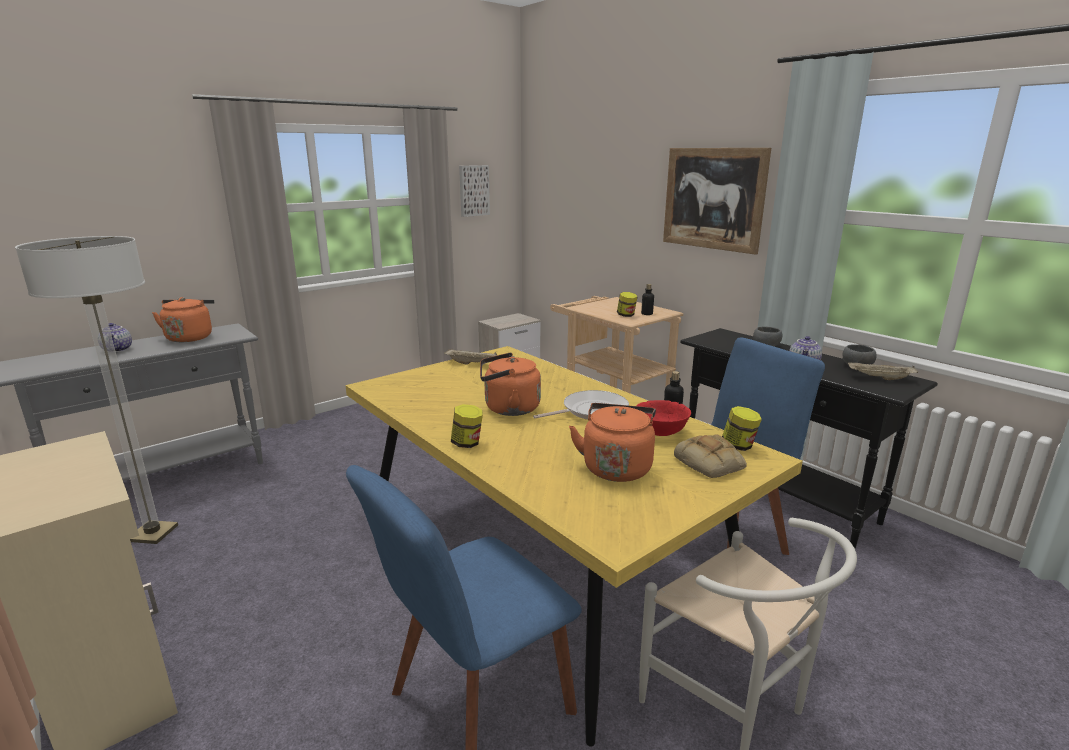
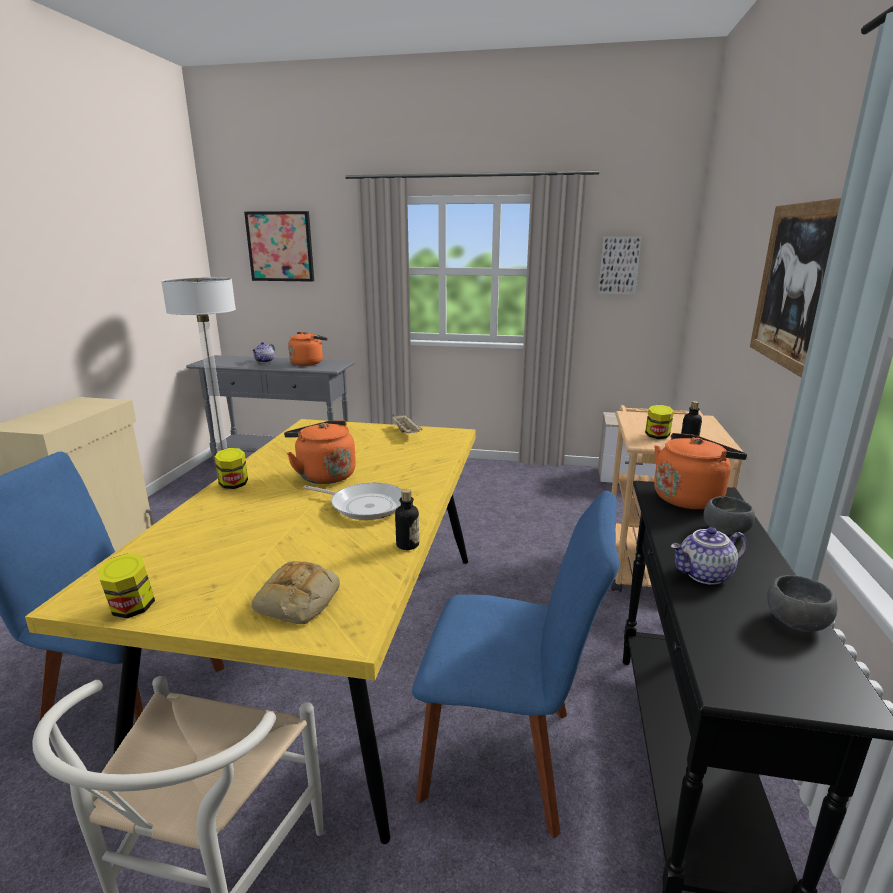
camera: 50 degrees right, 0 degrees up
orange kettle [569,403,656,482] -> orange kettle moved to [654,433,747,509]
red bowl [636,400,691,436] -> none
jar [722,406,762,451] -> jar moved to [98,554,155,618]
beige tray [848,362,919,380] -> none
none -> picture [244,211,314,282]

